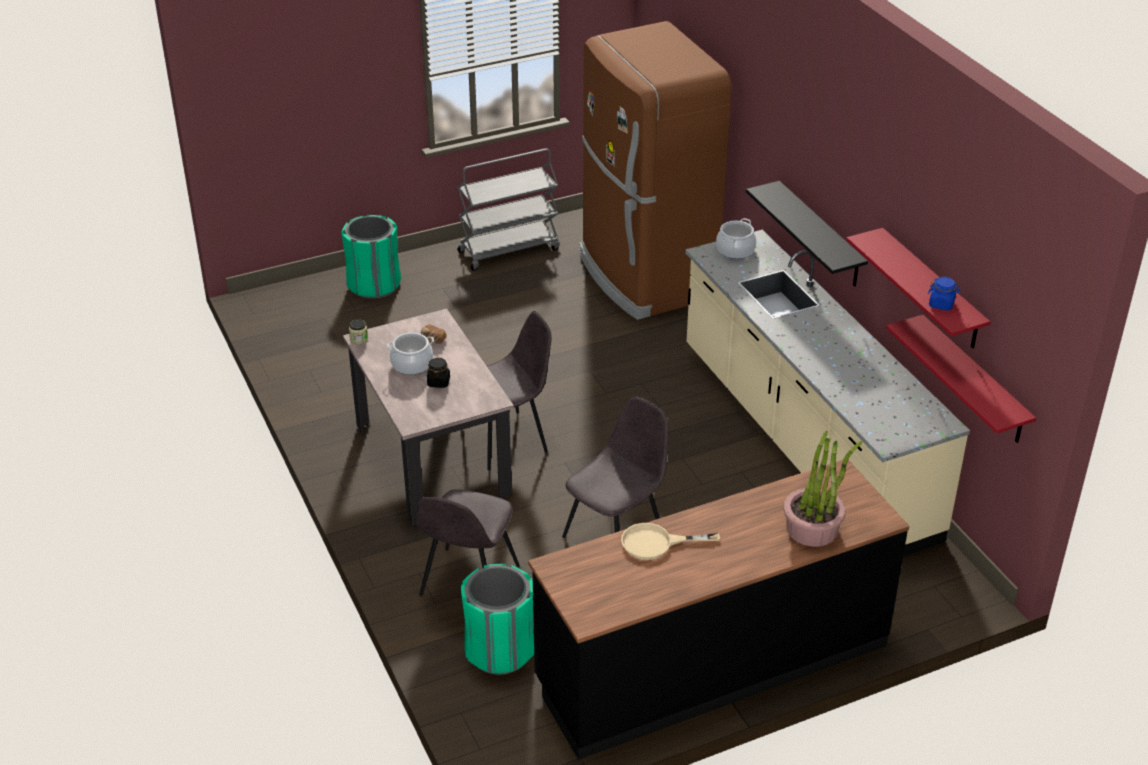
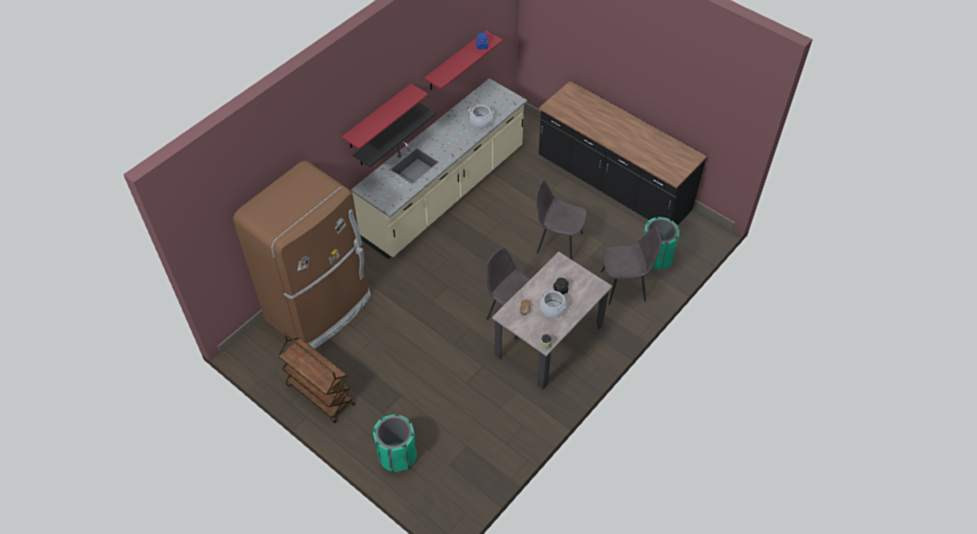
camera: 115 degrees left, 15 degrees up
grey cart [457,148,560,271] -> brown cart [278,334,355,423]
beige frying pan [621,523,720,560] -> none
cooking pot [716,218,756,259] -> cooking pot moved to [469,105,494,128]
potted plant [783,431,862,547] -> none
red shelf [886,315,1036,443] -> red shelf moved to [342,84,428,149]

